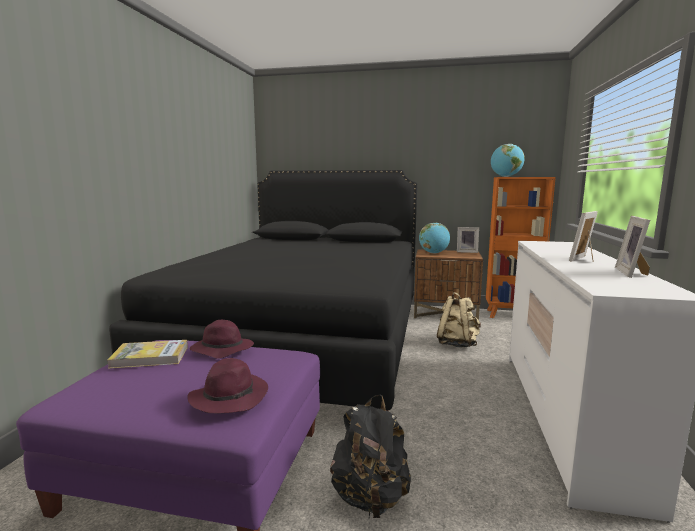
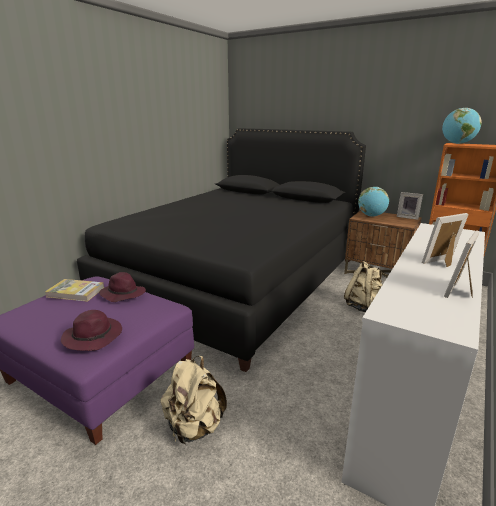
camera: 20 degrees right, 10 degrees up
black backpack [330,395,411,518] -> beige backpack [160,356,227,445]

